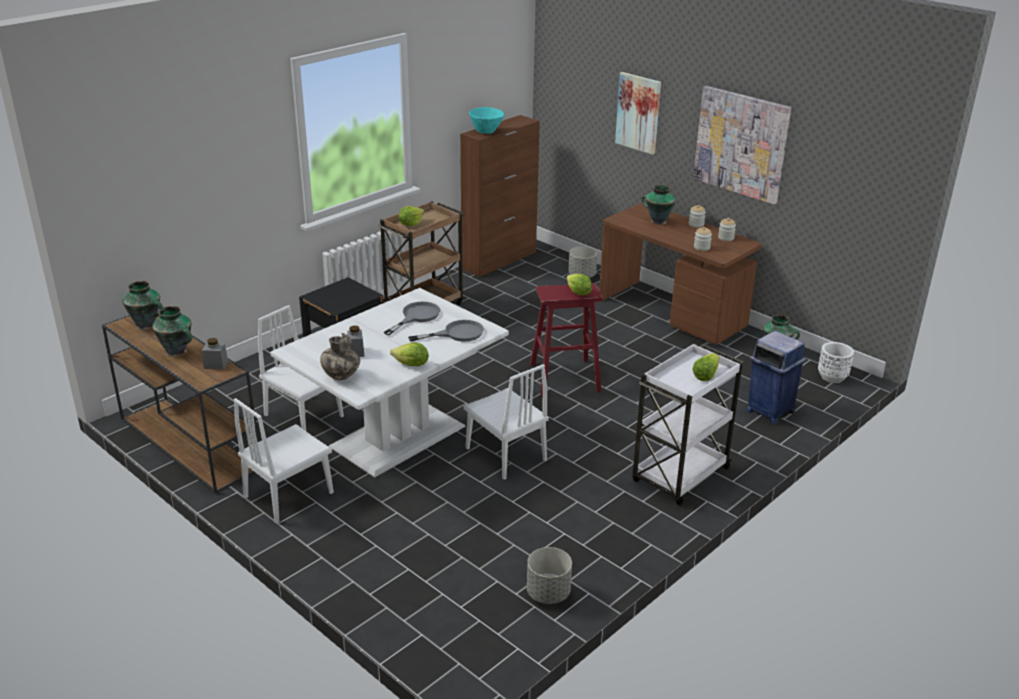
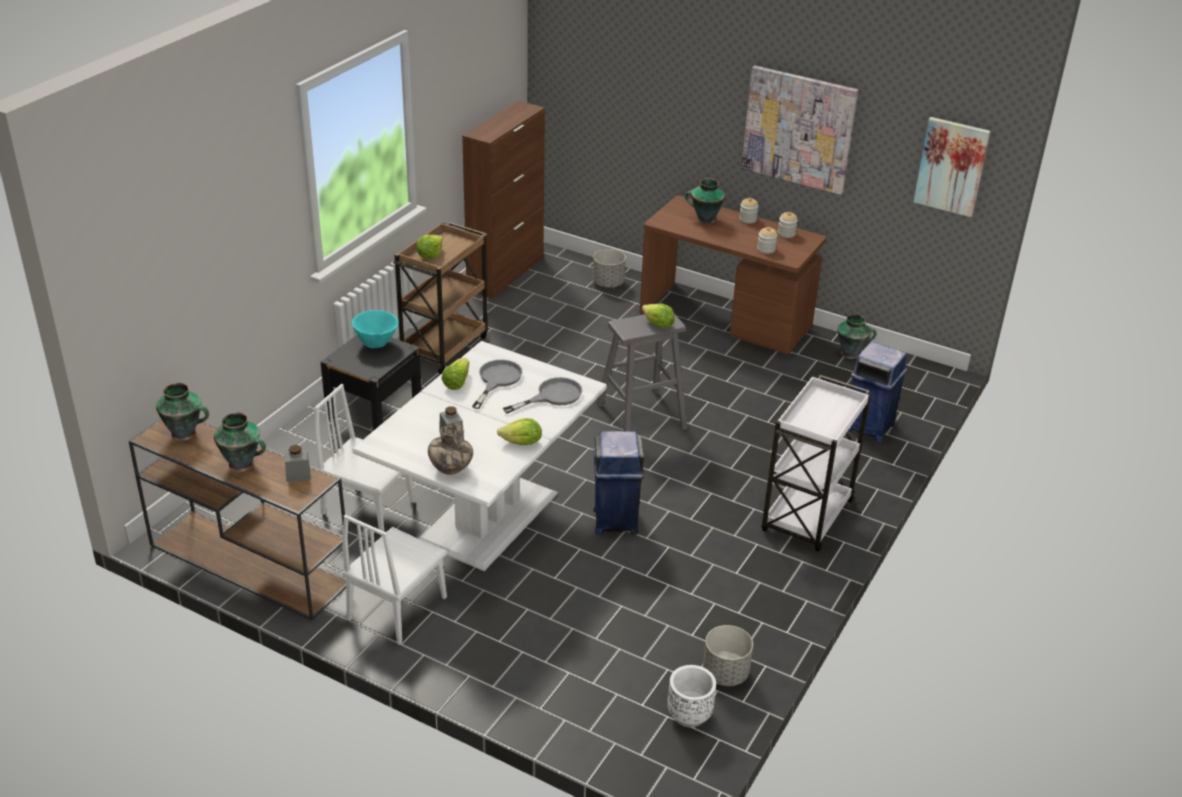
camera: 15 degrees left, 5 degrees up
white chair [464,364,549,480] -> blue trash can [593,431,644,535]
turquoise bowl [469,107,504,134] -> turquoise bowl moved to [352,310,399,348]
red stool [530,283,602,396] -> grey stool [596,314,687,431]
picture [615,72,661,155] -> picture moved to [914,117,990,217]
lettuce [692,353,719,381] -> lettuce moved to [441,358,469,390]
white planter [818,342,854,383] -> white planter moved to [667,665,716,727]

